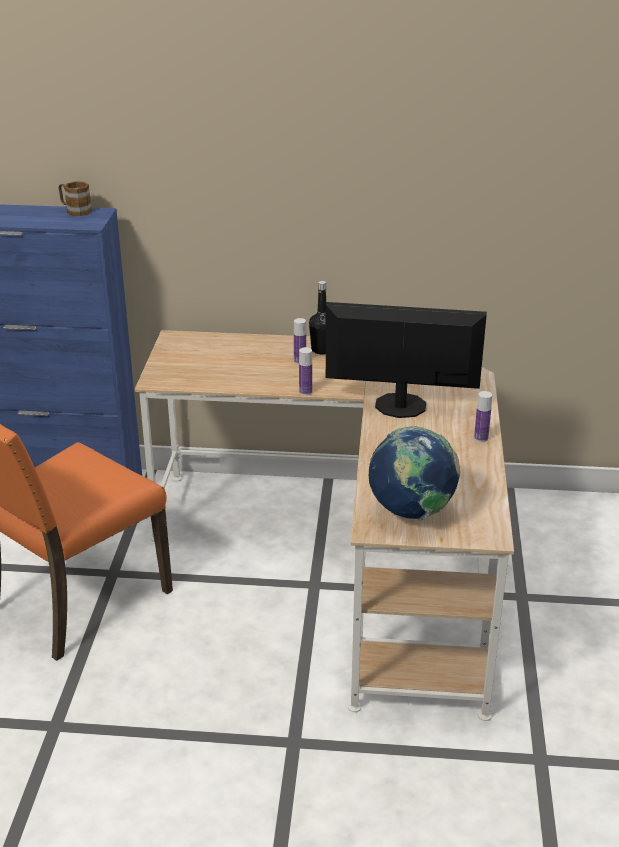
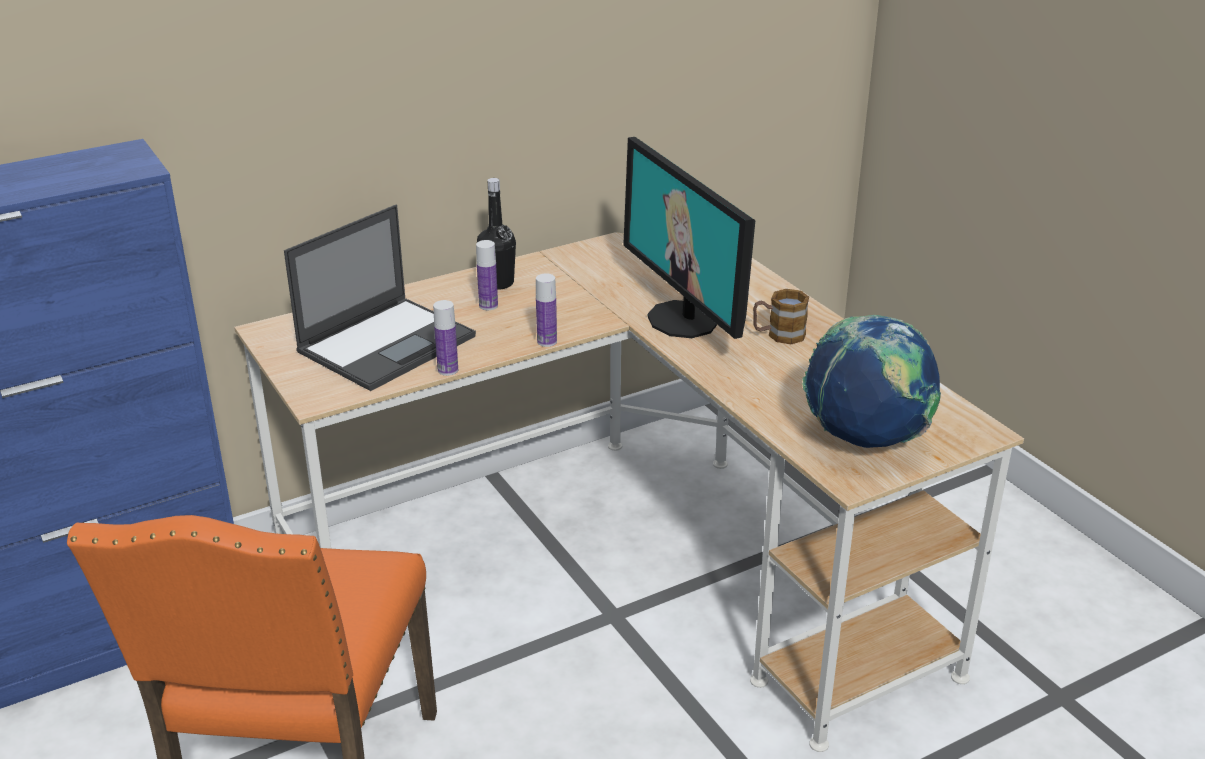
camera: 35 degrees left, 0 degrees up
mug [59,181,92,216] -> mug moved to [753,289,809,344]
monitor [326,302,487,418] -> monitor turned 90 degrees counterclockwise [623,137,755,339]
bottle [474,391,492,442] -> bottle moved to [433,300,458,376]
none -> laptop [284,205,476,391]

